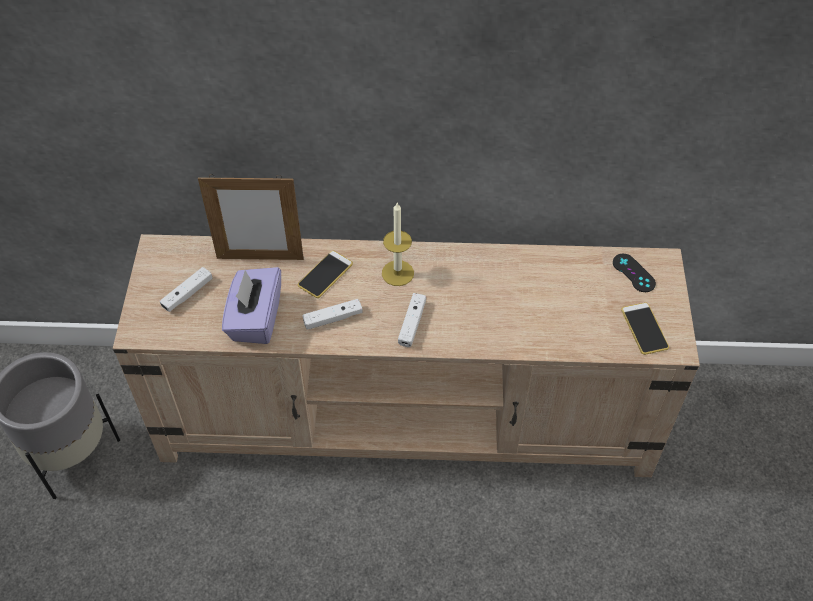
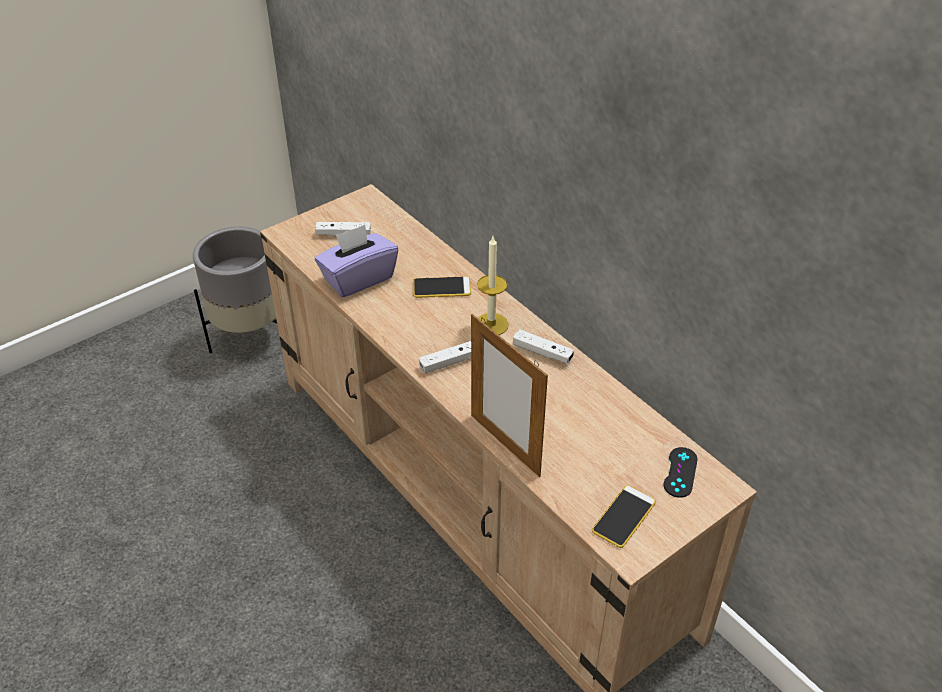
camera: 50 degrees right, 10 degrees down
picture frame [198,174,304,260] -> picture frame moved to [471,314,548,477]
white game controller [302,299,363,330] -> white game controller moved to [513,329,574,363]

